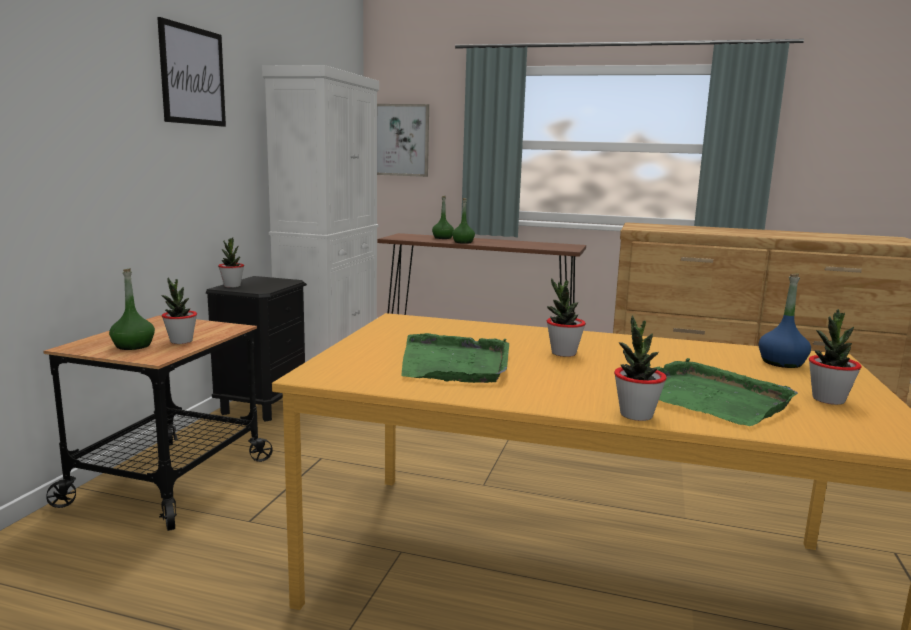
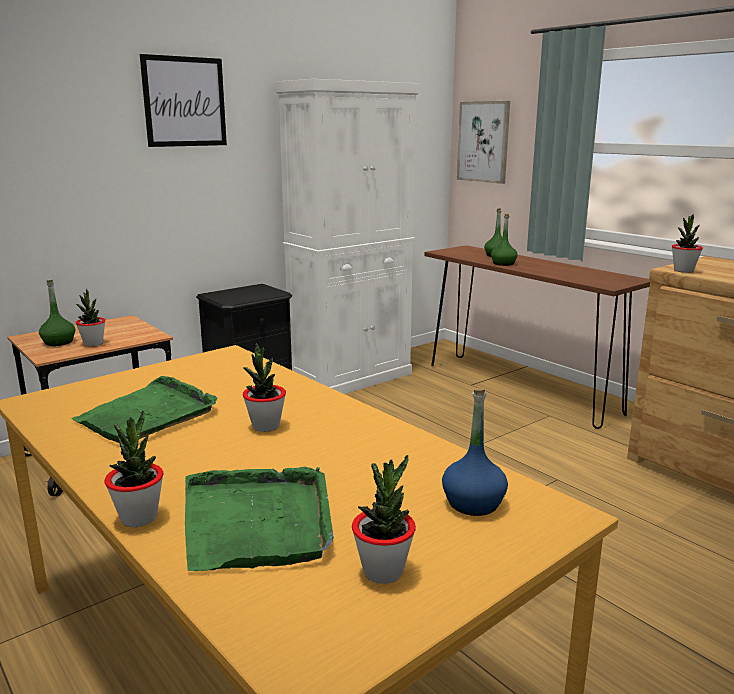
camera: 35 degrees right, 5 degrees up
potted plant [218,237,244,288] -> potted plant moved to [672,214,703,273]

